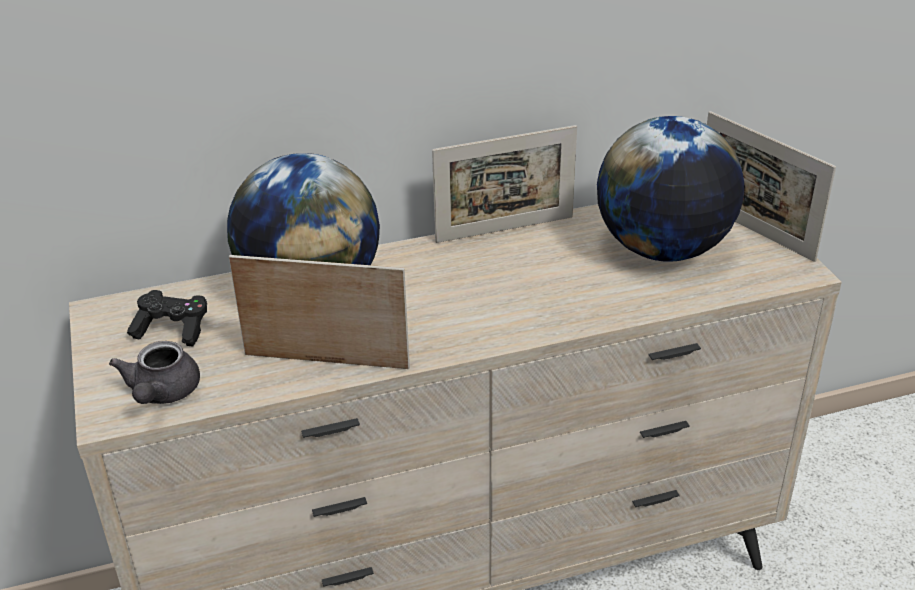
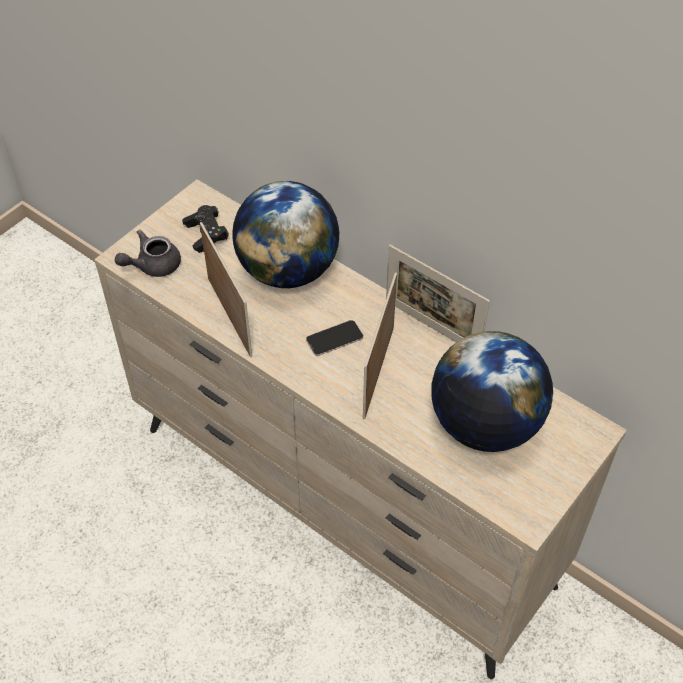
camera: 55 degrees right, 15 degrees up
picture frame [707,111,836,262] -> picture frame moved to [363,272,397,420]
none -> phone [306,320,364,356]

